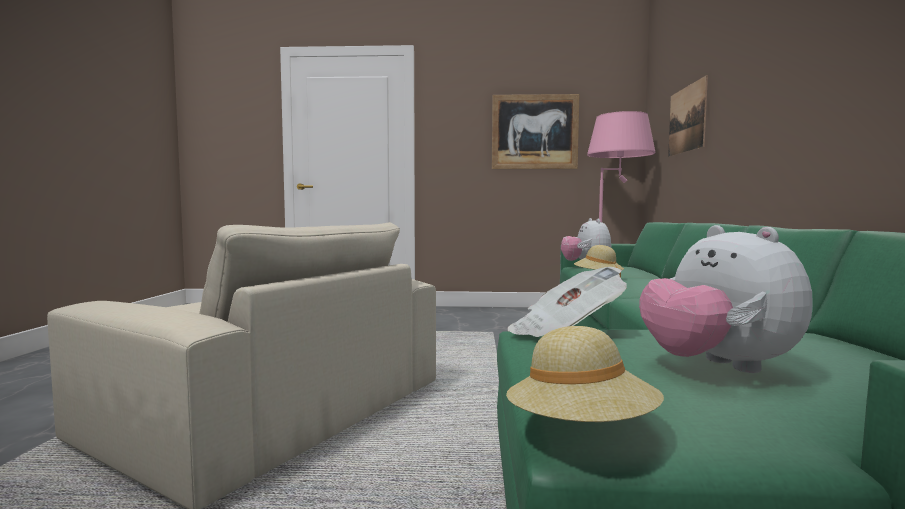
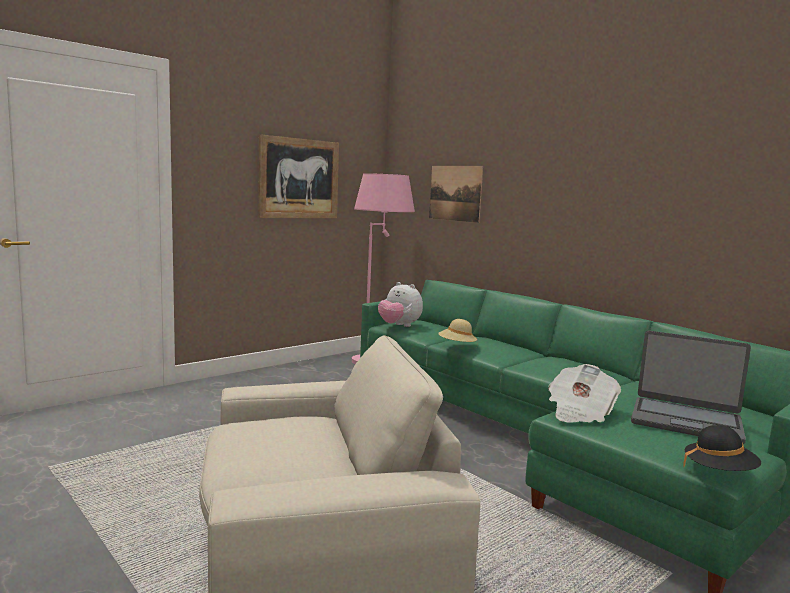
camera: 45 degrees left, 5 degrees up
beige hat [506,326,664,422] -> black hat [683,425,761,471]
plush toy [639,225,813,373] -> laptop [631,331,751,444]

